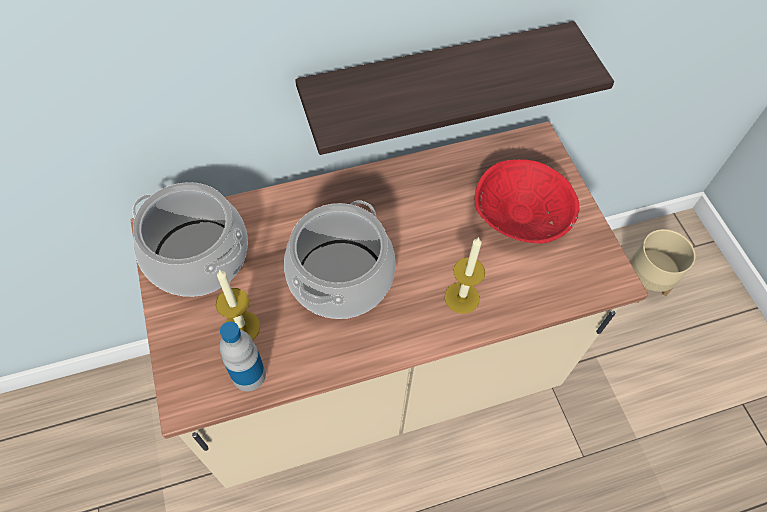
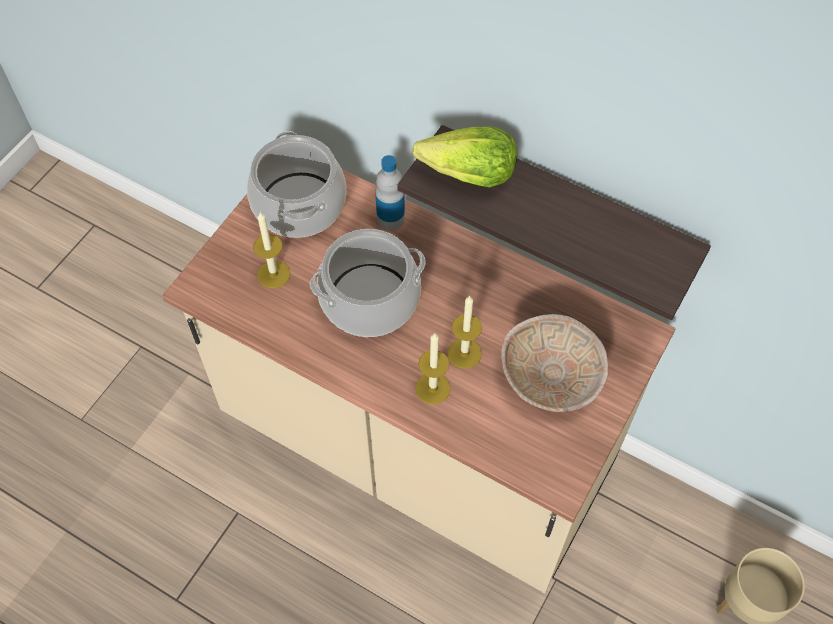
camera: 50 degrees right, 0 degrees up
bottle [219,322,266,391] -> bottle moved to [375,155,405,231]
red bowl [474,159,579,244] -> beige bowl [501,314,609,412]
none -> lettuce [412,127,517,187]
none -> candle [448,295,482,369]

